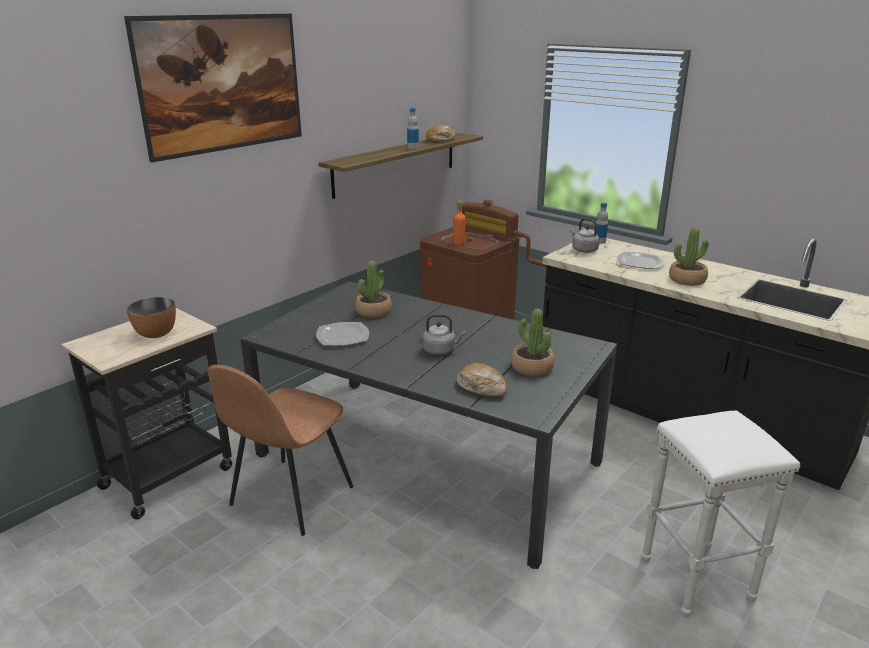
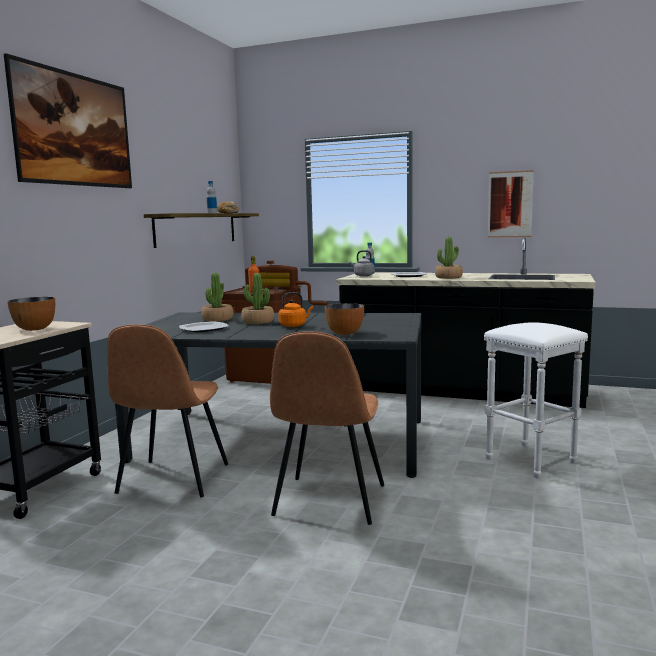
camera: 20 degrees left, 15 degrees down
grey kettle [422,314,465,355] -> orange kettle [278,292,314,327]
bread [457,363,507,397] -> bowl [325,303,364,335]
potted plant [511,309,555,376] -> potted plant moved to [241,273,274,324]
none -> brown chair [270,332,384,525]
none -> picture [488,170,534,238]

